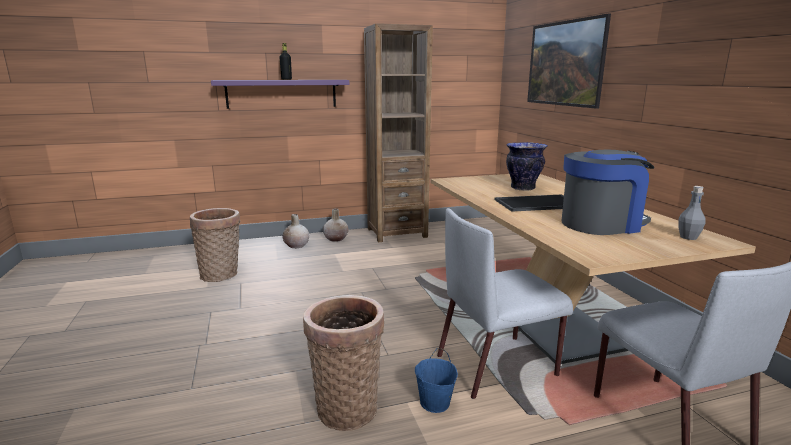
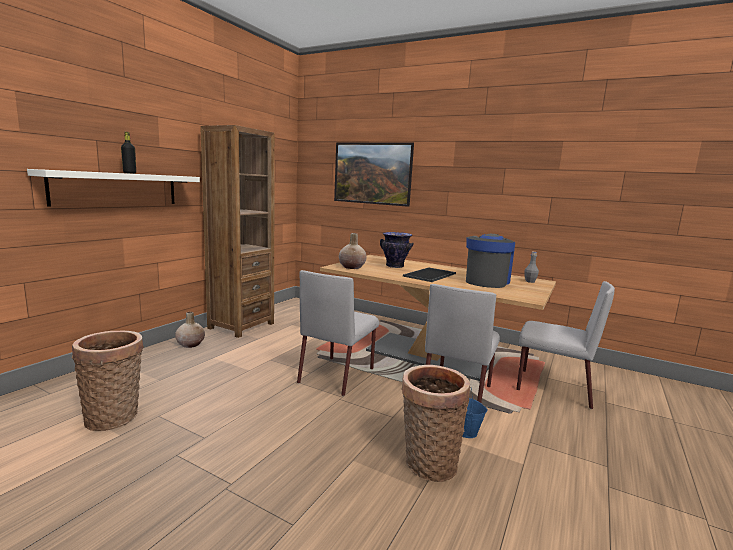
camera: 45 degrees left, 5 degrees down
purple shelf [211,80,349,109] -> white shelf [27,169,200,207]
beige vase [283,214,309,248] -> beige vase moved to [339,233,367,269]
none -> grey chair [297,270,379,396]

